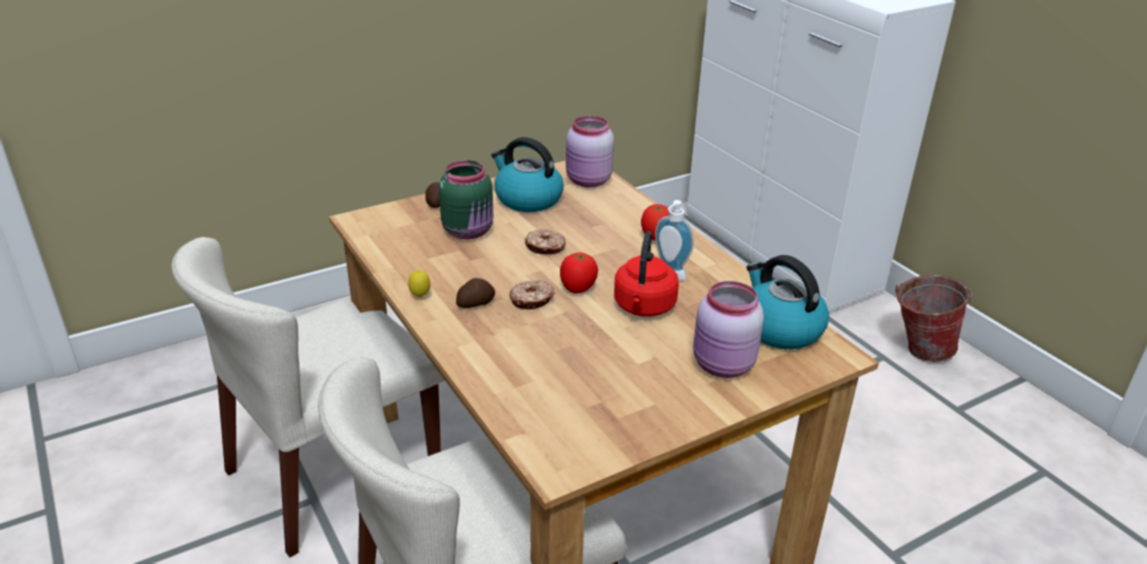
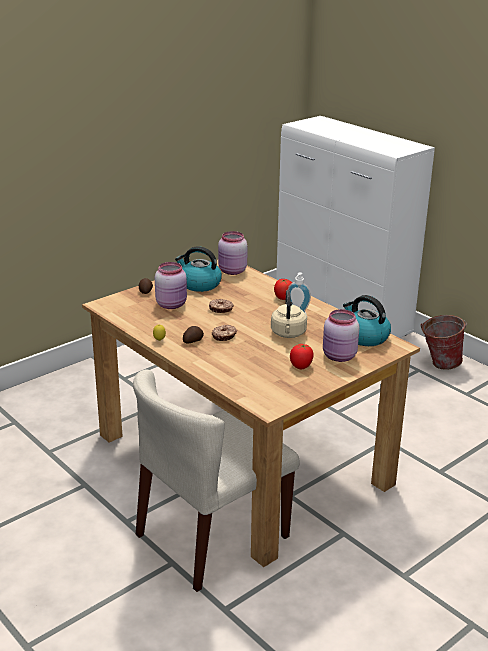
camera: 10 degrees left, 5 degrees down
beige chair [172,237,443,557] -> none
green jar [439,160,493,239] -> pink jar [155,262,187,309]
tomato [560,252,598,293] -> tomato moved to [290,344,314,369]
red kettle [614,231,679,317] -> beige kettle [271,290,307,338]

